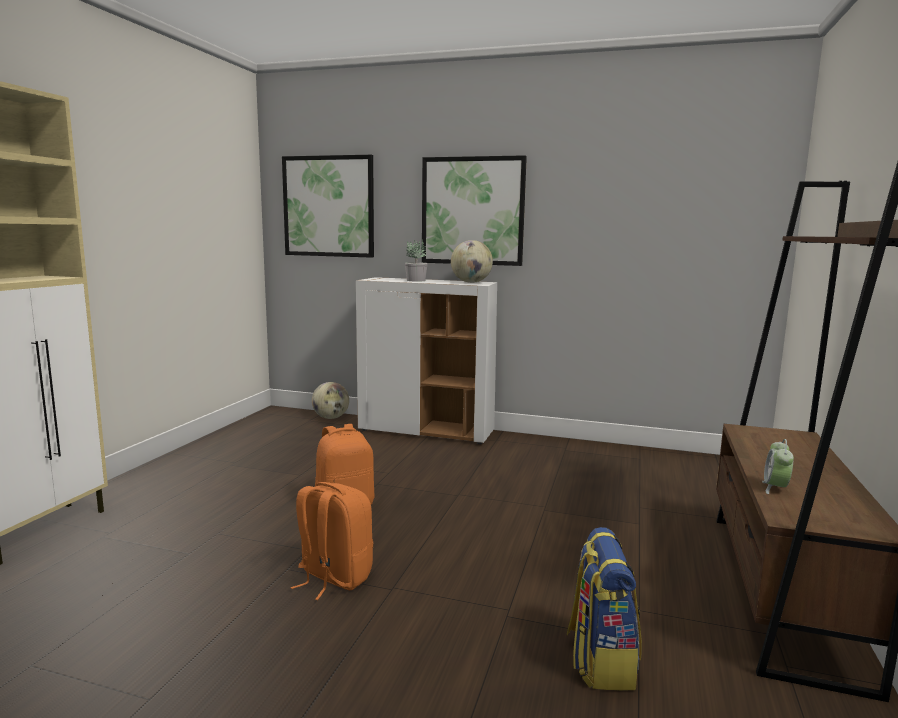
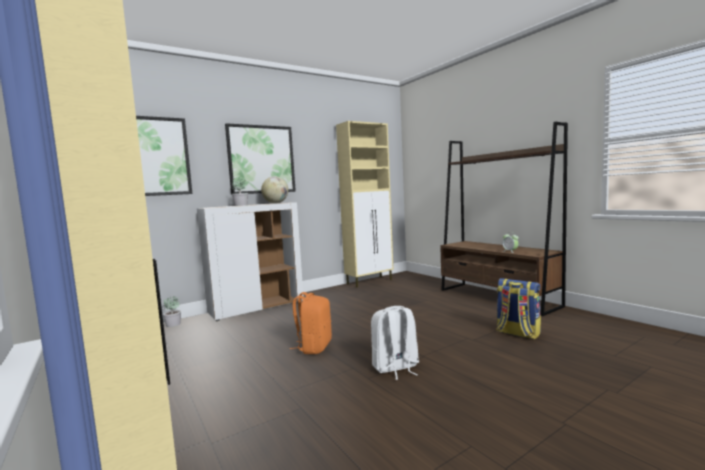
camera: 50 degrees left, 5 degrees down
orange backpack [291,482,373,600] -> white backpack [371,306,419,380]
globe [312,382,349,419] -> potted plant [163,297,181,327]
none -> beige cabinet [336,121,394,287]

